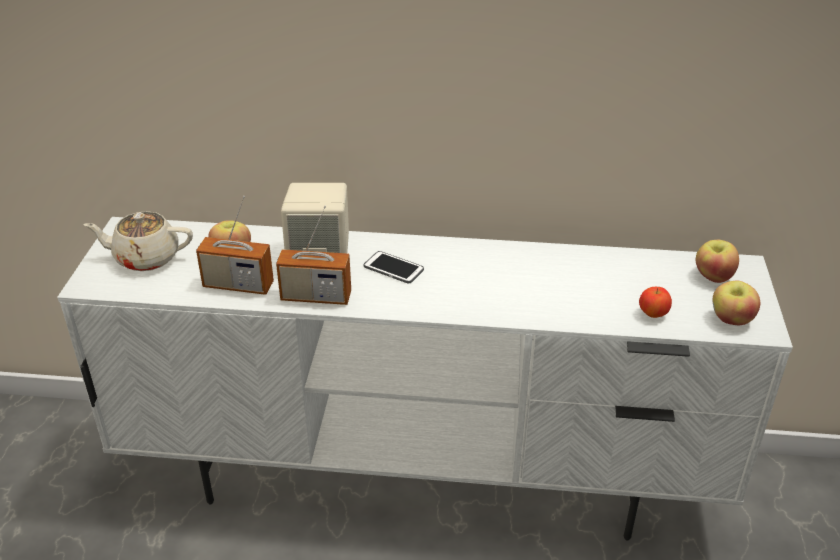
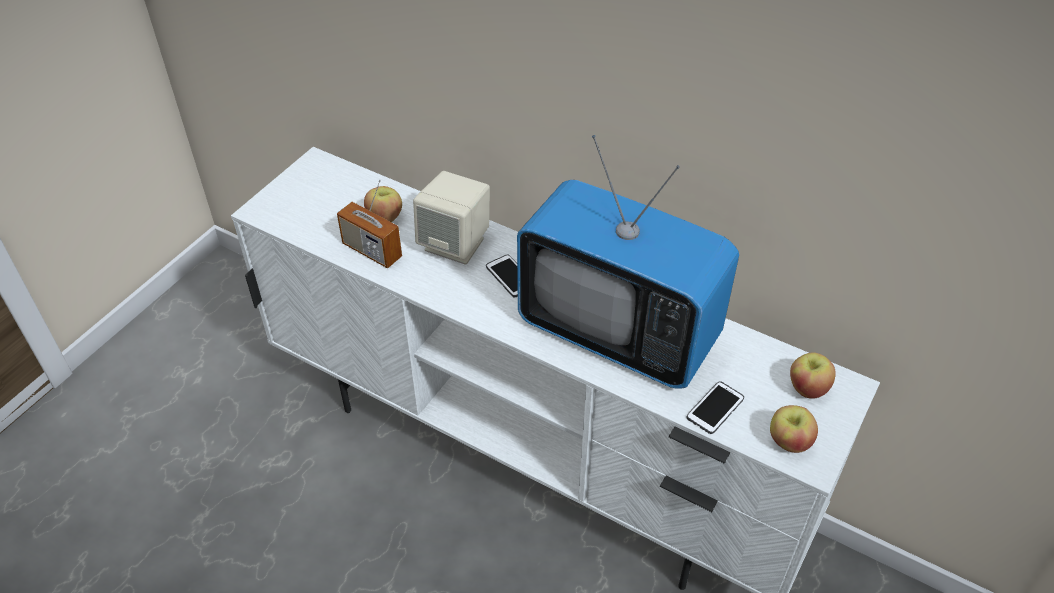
camera: 25 degrees right, 10 degrees up
beige teapot [83,211,193,271] -> none
radio [276,206,351,305] -> none
apple [639,287,672,318] -> phone [686,381,744,434]
none -> television [517,135,739,389]

